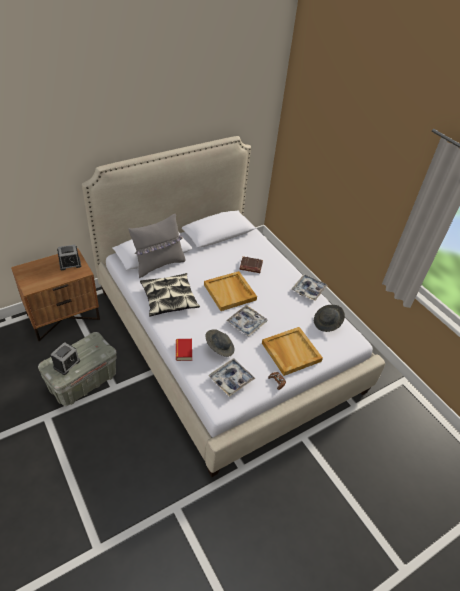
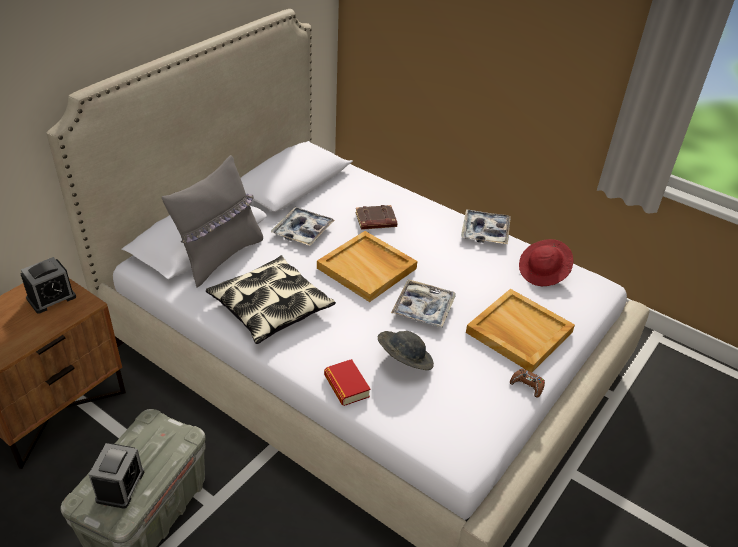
camera: 20 degrees left, 5 degrees down
tray [209,358,255,397] -> tray moved to [271,207,335,246]
grey hat [314,305,345,332] -> red hat [519,239,573,286]

